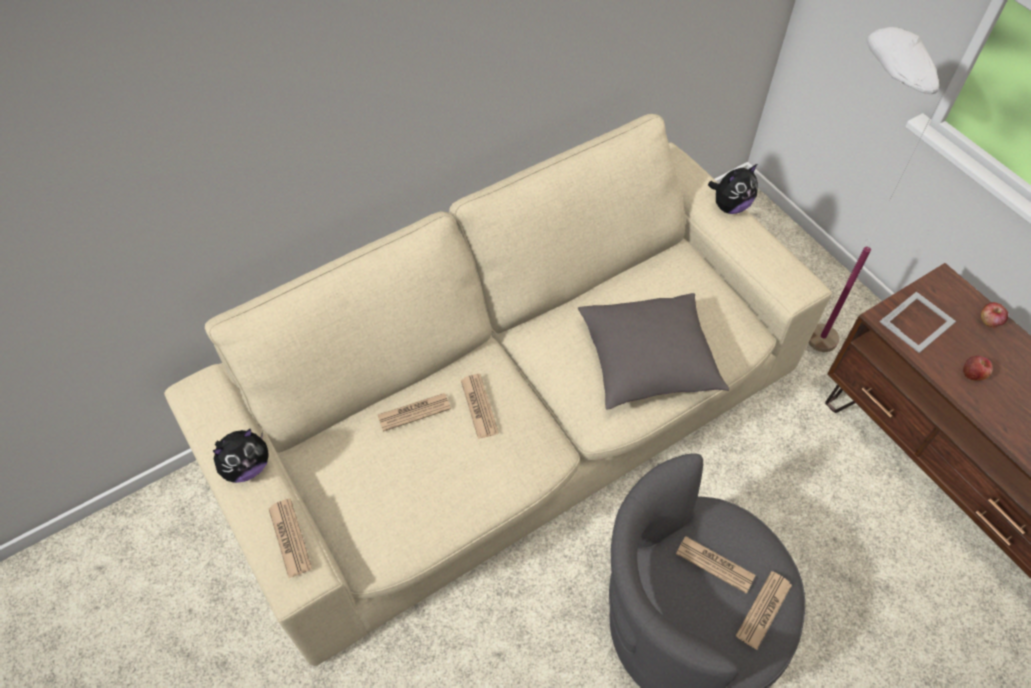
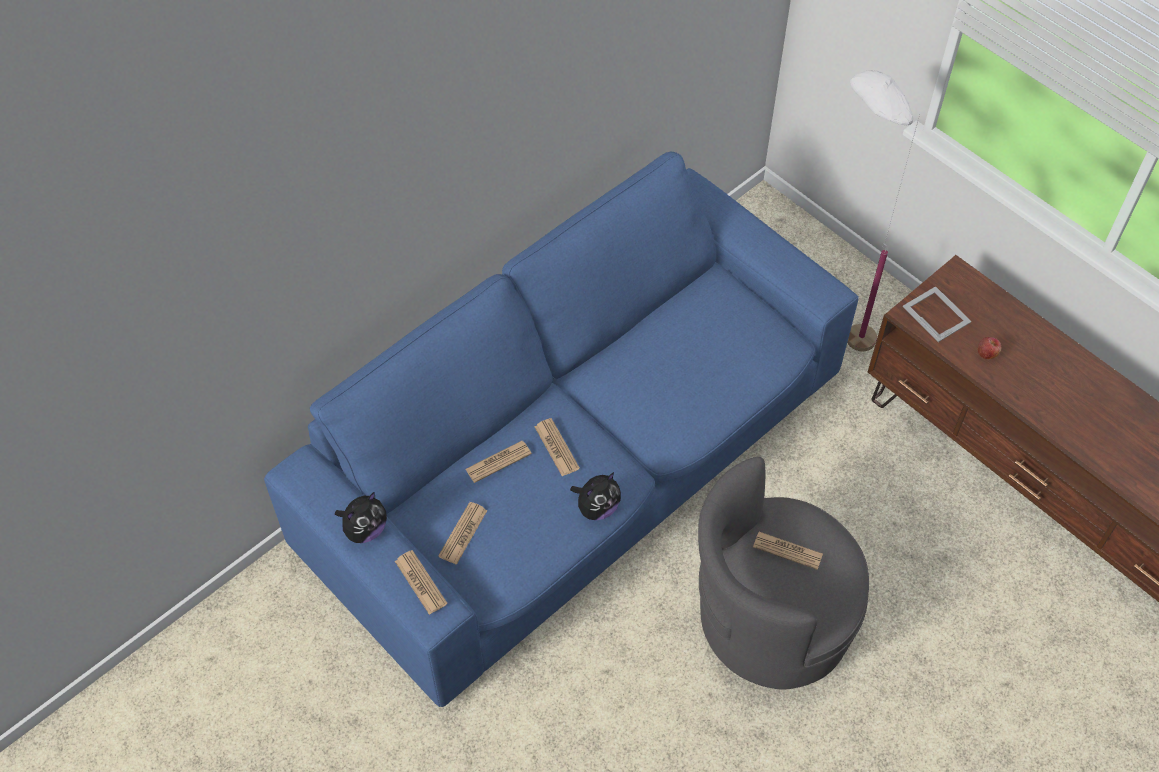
camera: 10 degrees left, 0 degrees up
beige sofa [164,114,832,666] -> blue sofa [264,151,859,707]
grey pillow [578,293,729,409] -> none
plush toy [708,164,758,214] -> plush toy moved to [570,472,621,520]
newspaper [736,571,792,650] -> newspaper moved to [438,502,488,565]
picture frame [880,292,956,353] -> picture frame turned 75 degrees counterclockwise [903,286,972,342]
apple [981,302,1008,328] -> none

